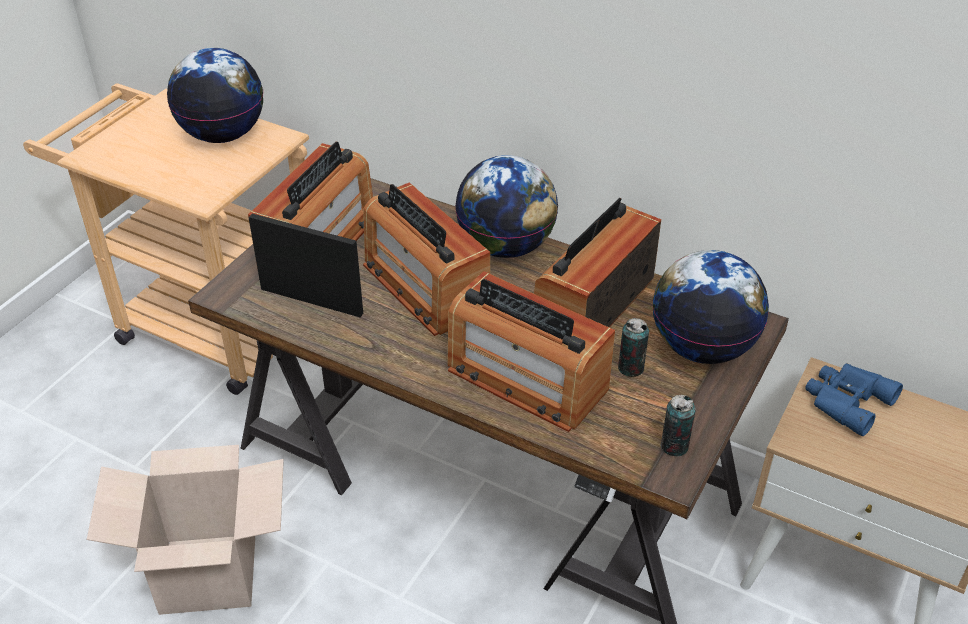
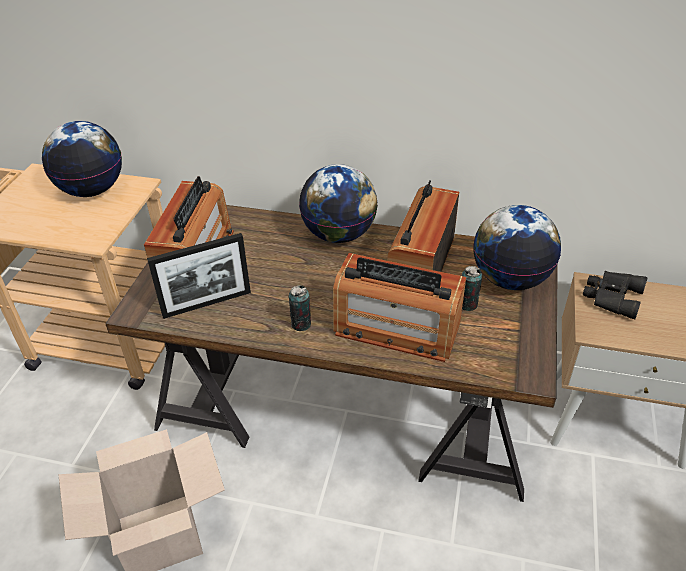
camera: 15 degrees left, 0 degrees up
picture frame [249,214,363,317] -> picture frame turned 150 degrees clockwise [147,233,251,319]
radio [363,182,490,336] -> none
can [660,395,696,457] -> can moved to [288,285,311,331]
blue binoculars [806,363,903,436] -> black binoculars [583,271,648,319]

